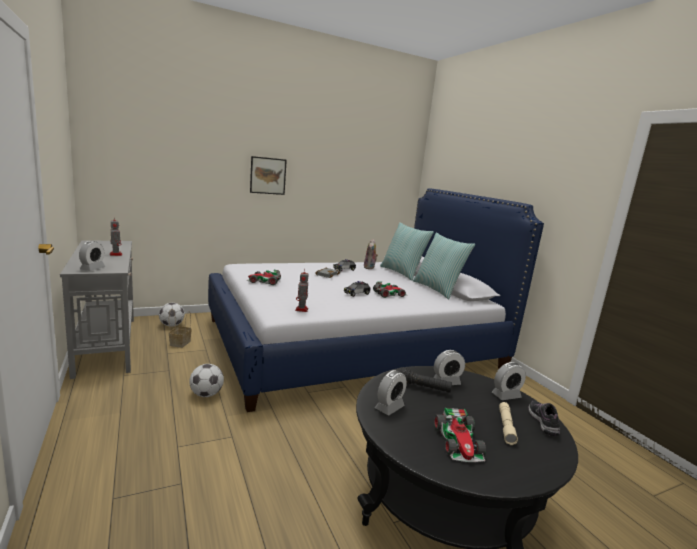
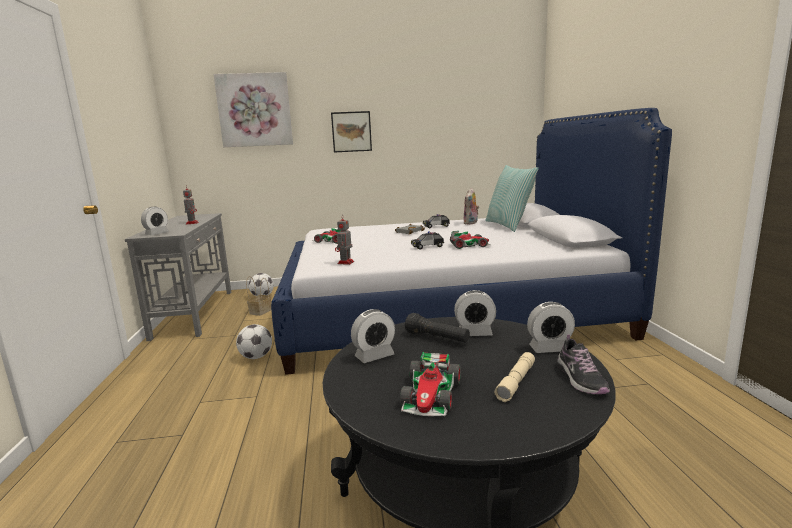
camera: 20 degrees right, 0 degrees up
pillow [413,233,475,299] -> none
shoe [529,401,560,436] -> shoe turned 150 degrees clockwise [557,335,610,394]
none -> picture [213,72,293,147]

